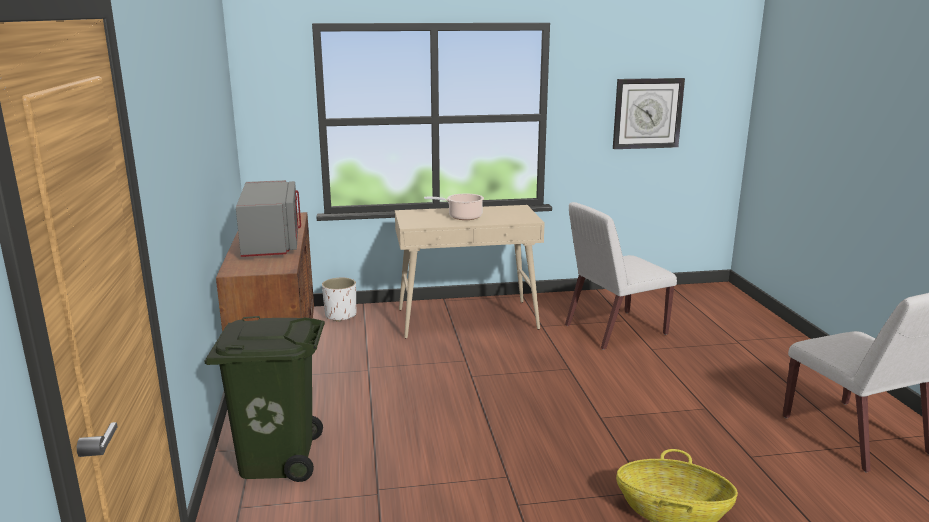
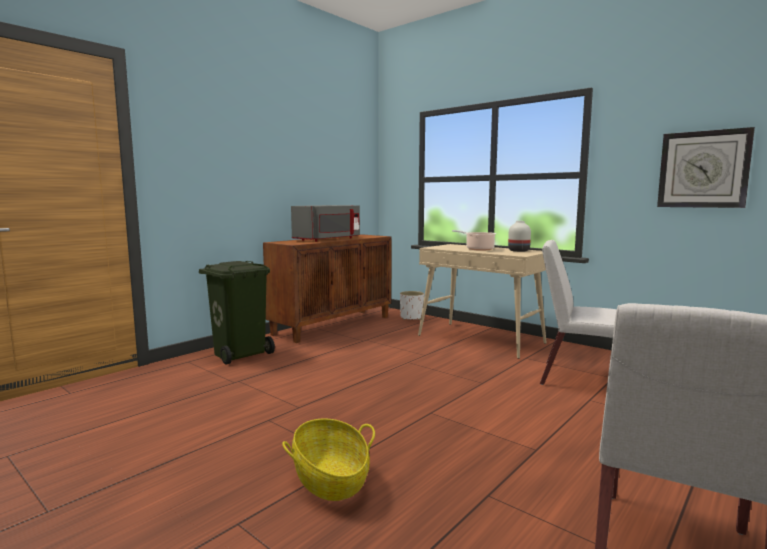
camera: 50 degrees right, 10 degrees down
none -> white vase [508,221,531,252]

